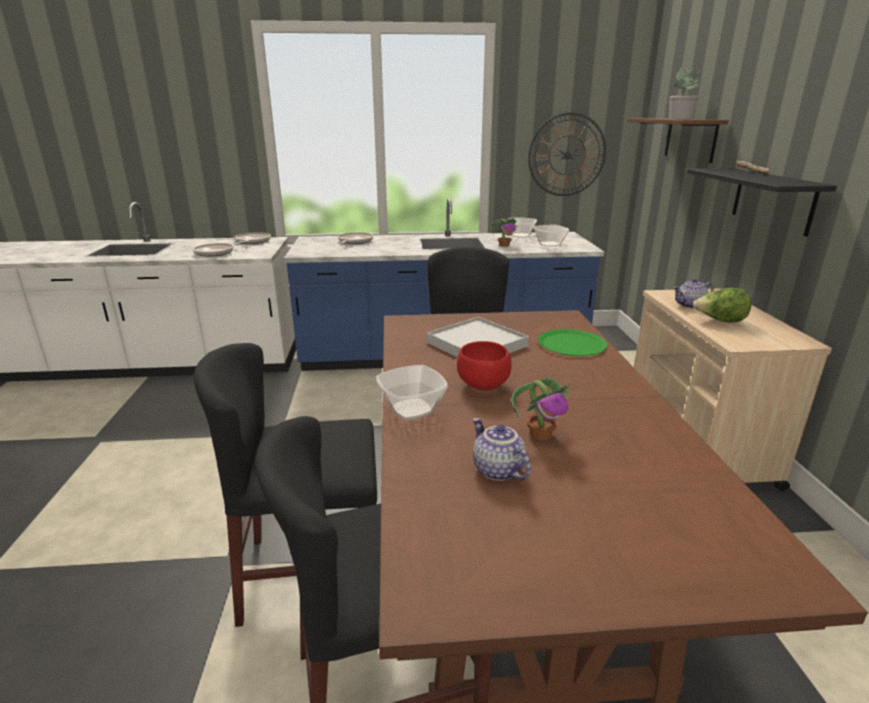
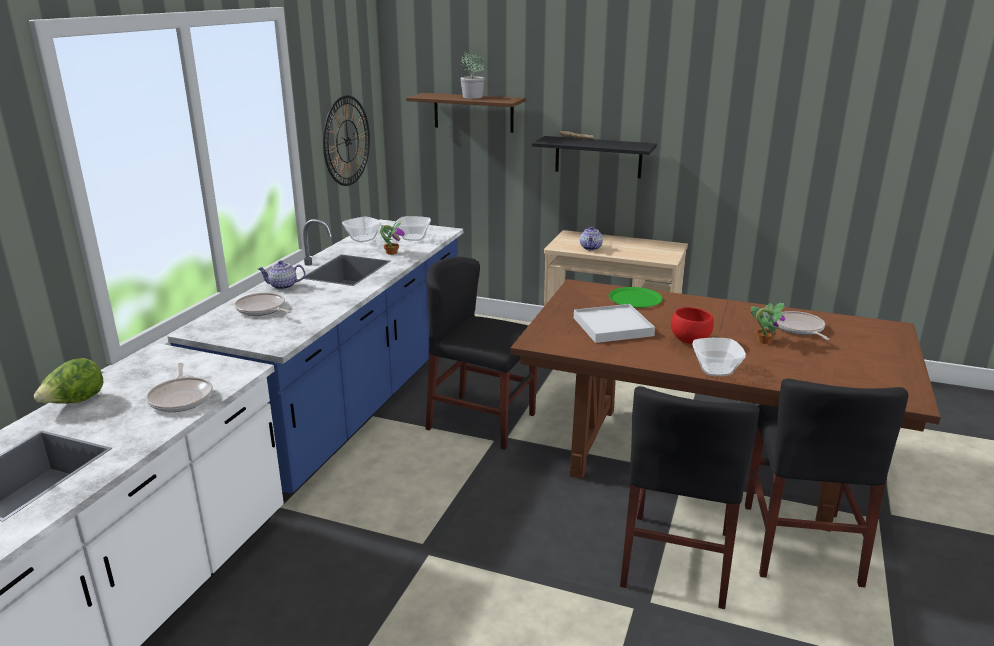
camera: 65 degrees left, 0 degrees up
frying pan [216,232,271,244] -> frying pan moved to [777,311,829,340]
teapot [473,418,531,481] -> teapot moved to [258,260,305,290]
lettuce [693,288,751,323] -> lettuce moved to [34,358,104,404]

